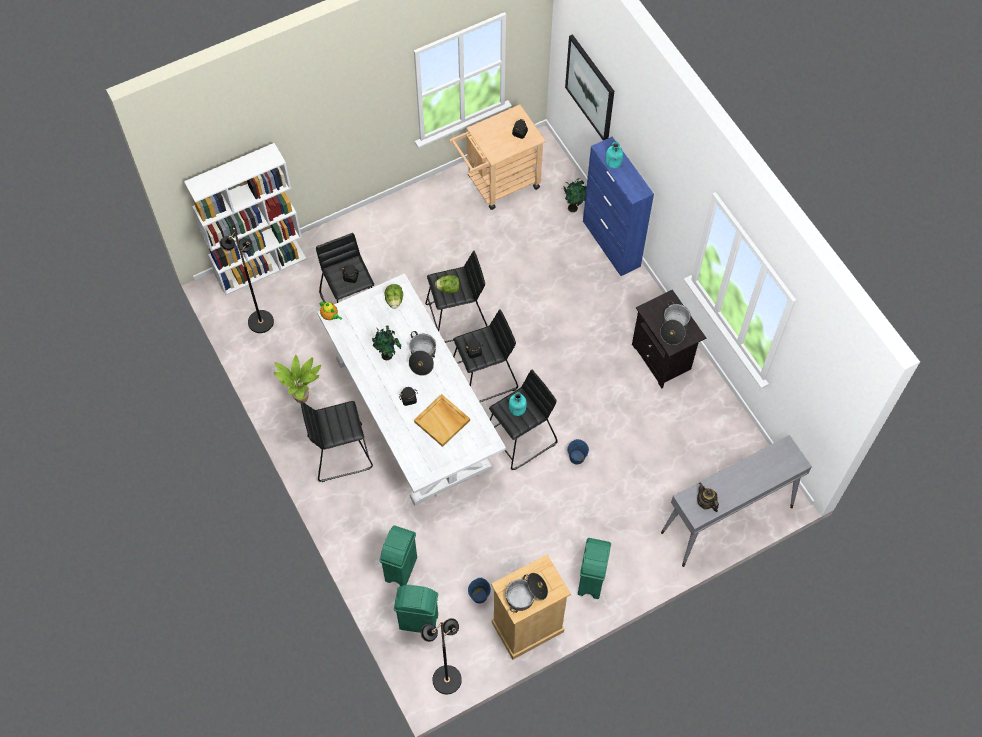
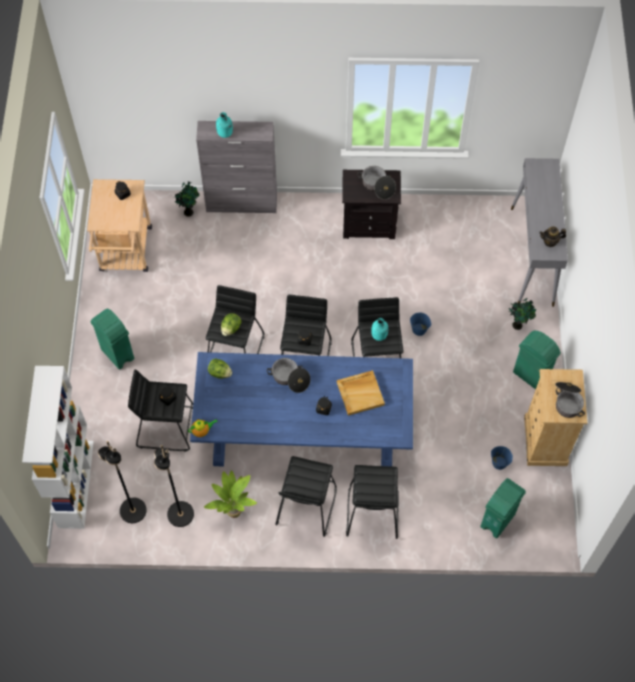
camera: 60 degrees left, 0 degrees up
white dining table [317,273,506,506] -> blue dining table [190,352,413,467]
potted plant [372,325,401,360] -> potted plant moved to [508,298,536,330]
green trash can [379,525,417,586] -> green trash can moved to [90,309,134,370]
black floor lamp [421,618,462,694] -> black floor lamp moved to [154,445,194,527]
picture [565,34,614,140] -> none
blue cabinet [583,137,654,276] -> grey cabinet [196,121,277,213]
none -> black stool [346,465,399,539]

